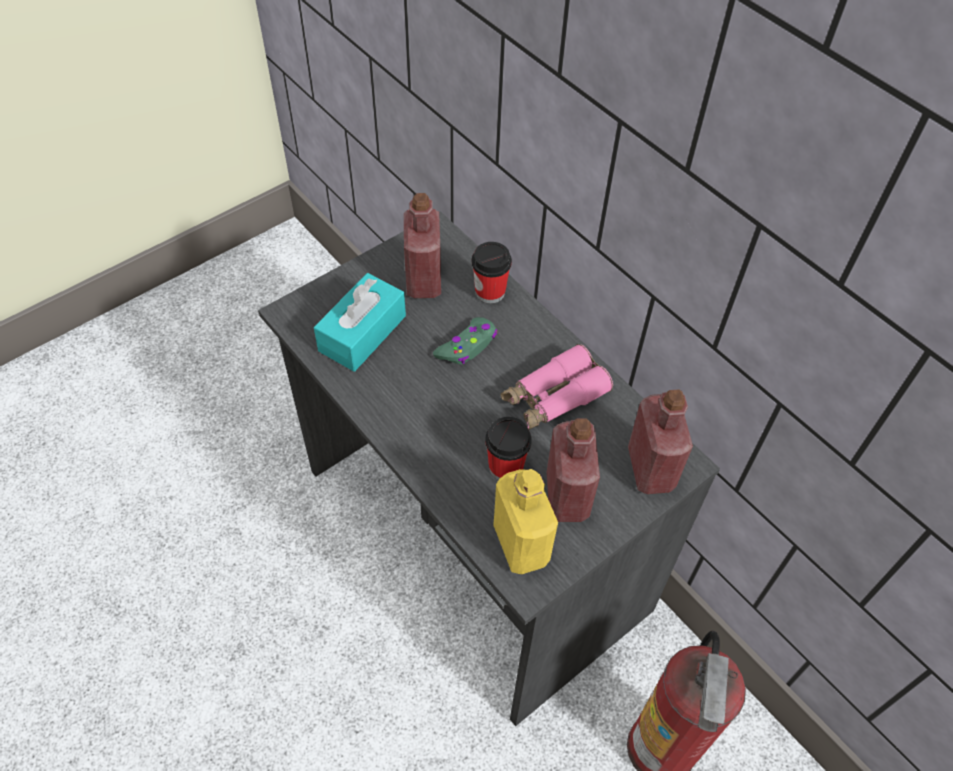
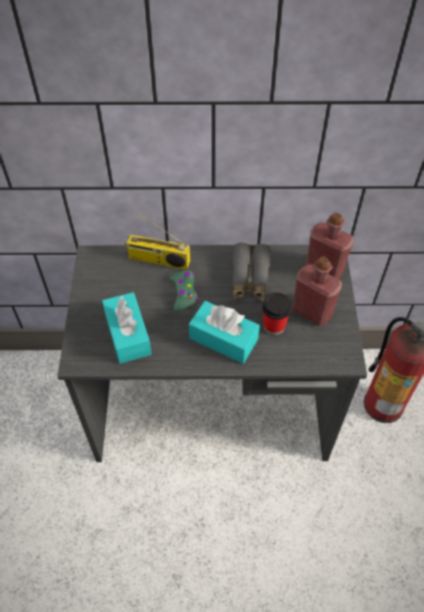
camera: 50 degrees left, 0 degrees up
red bottle [404,193,441,298] -> none
cup [472,242,512,304] -> radio [125,211,190,270]
yellow bottle [493,469,558,574] -> none
pink binoculars [501,344,613,430] -> grey binoculars [232,242,271,301]
none -> turquoise tissue box [189,301,260,364]

